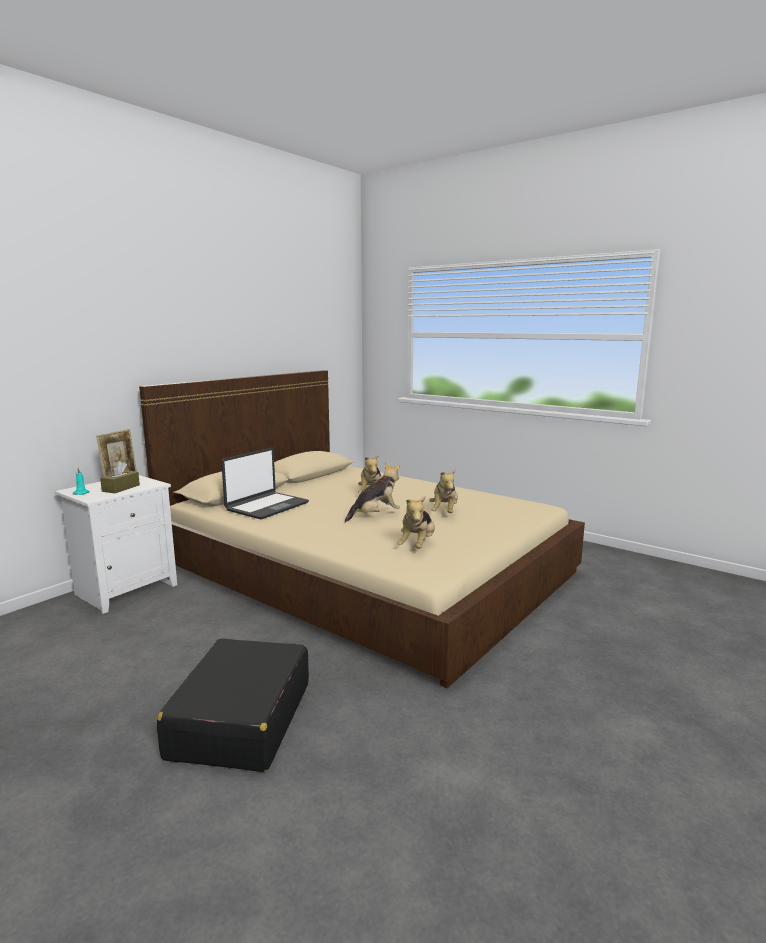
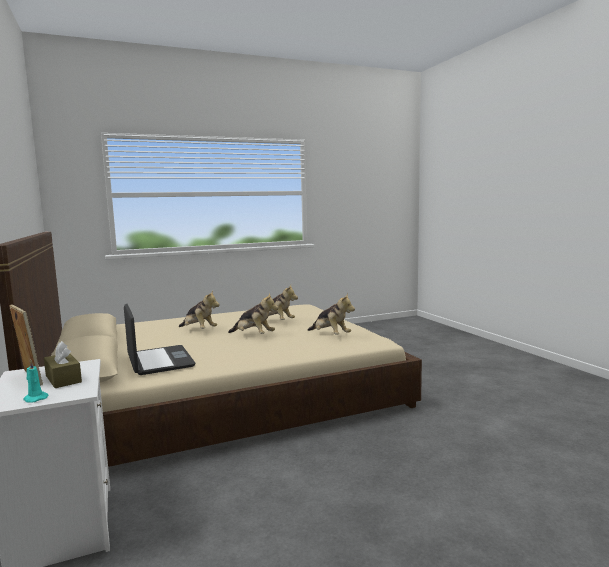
camera: 60 degrees left, 5 degrees down
black suitcase [157,638,309,772] -> none
plush toy [345,462,400,522] -> plush toy turned 120 degrees clockwise [228,293,279,334]

